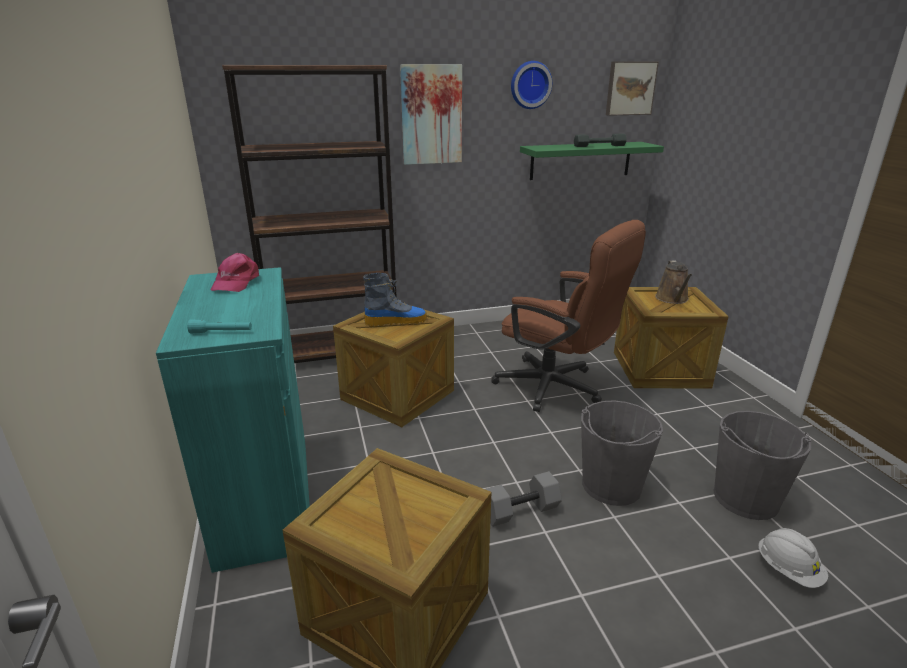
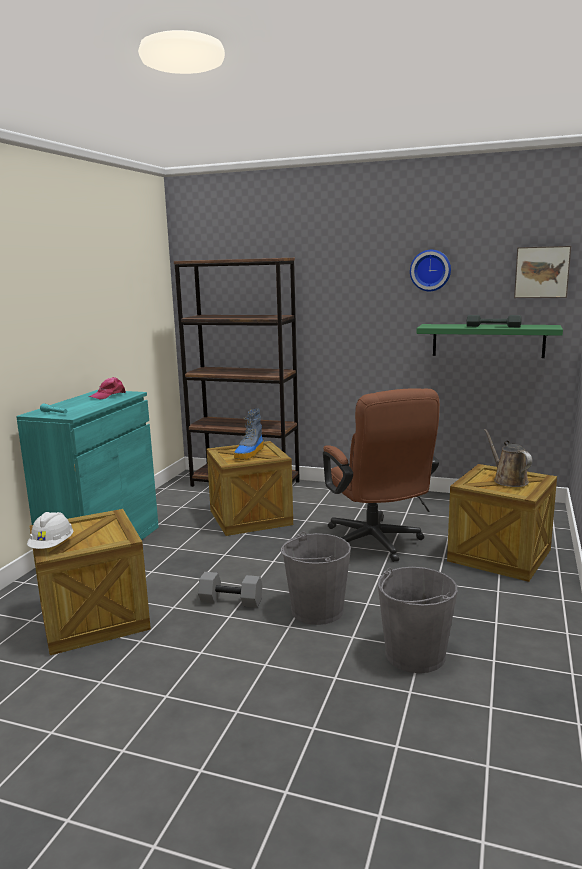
camera: 35 degrees right, 10 degrees down
boot [363,273,427,326] -> boot turned 90 degrees clockwise [234,409,264,460]
picture [400,64,462,165] -> none
brown watering can [655,260,692,304] -> brown watering can turned 120 degrees clockwise [484,429,532,487]
white hard hat [758,528,828,588] -> white hard hat moved to [27,512,73,549]

